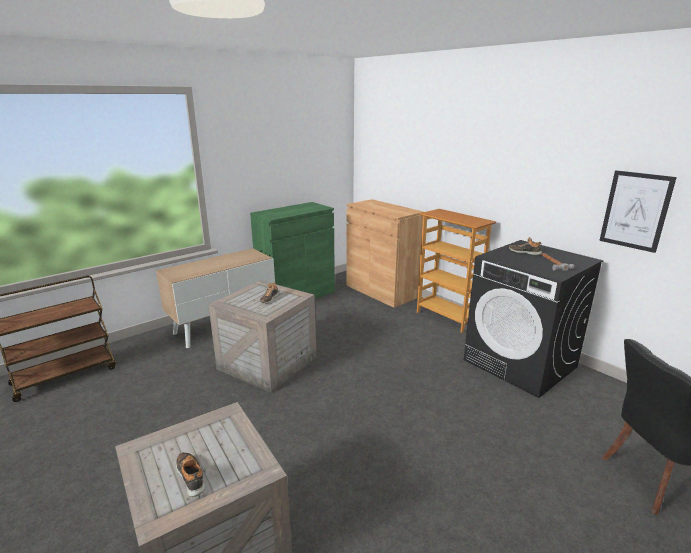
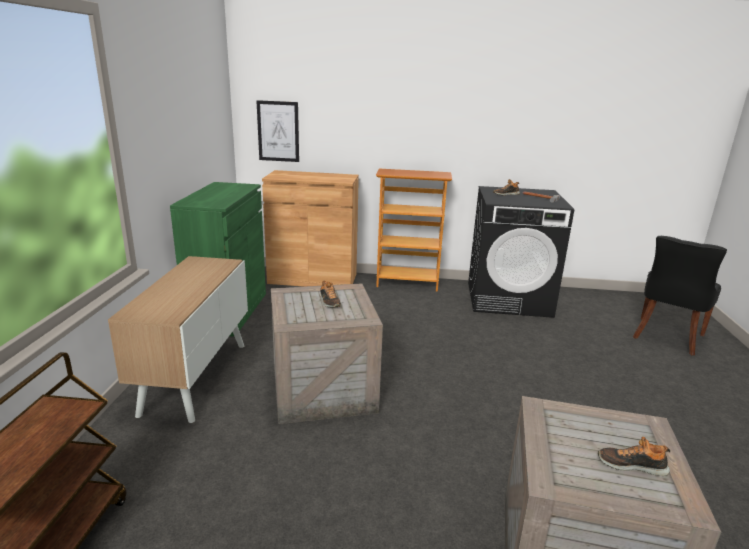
camera: 45 degrees left, 0 degrees up
picture [599,170,677,253] -> picture moved to [256,100,299,162]

